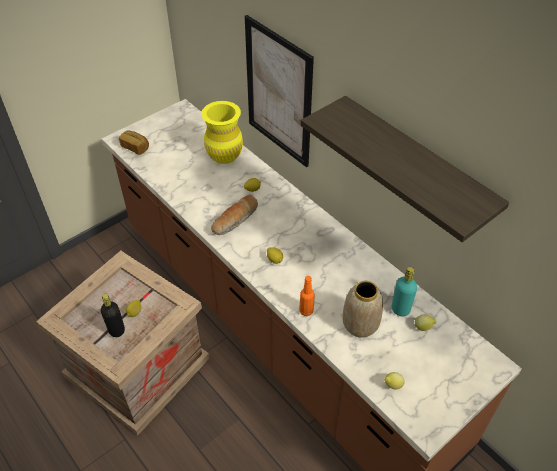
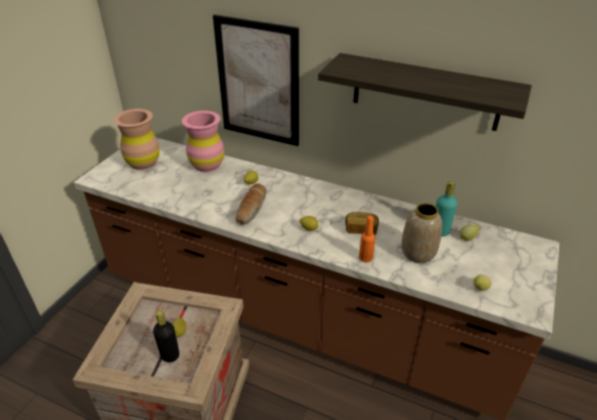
camera: 25 degrees left, 10 degrees down
bread [119,131,149,155] -> bread moved to [345,212,379,235]
yellow vase [201,101,243,164] -> pink vase [182,111,224,172]
none -> brown vase [113,109,160,170]

